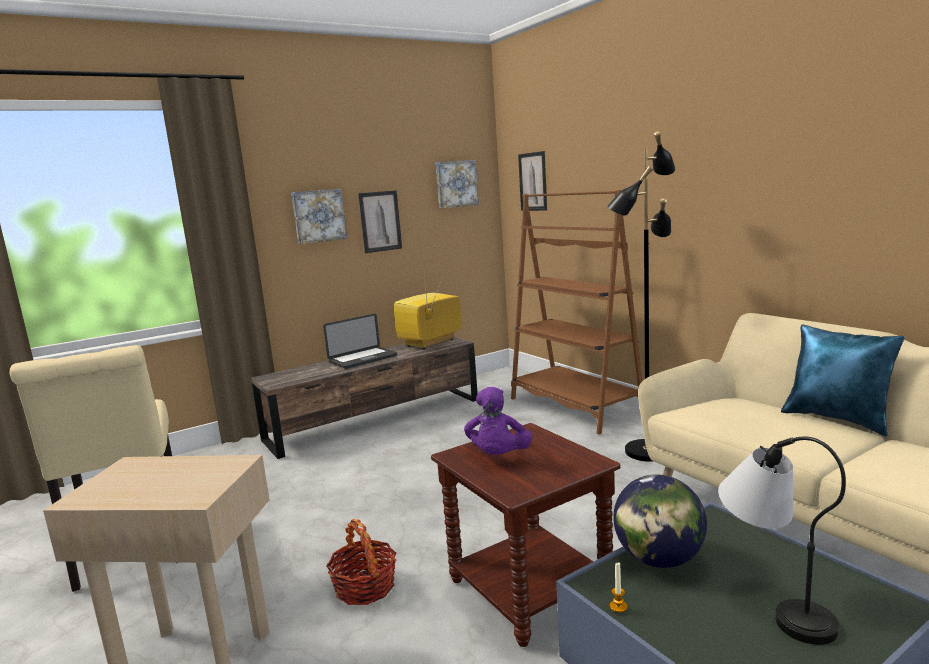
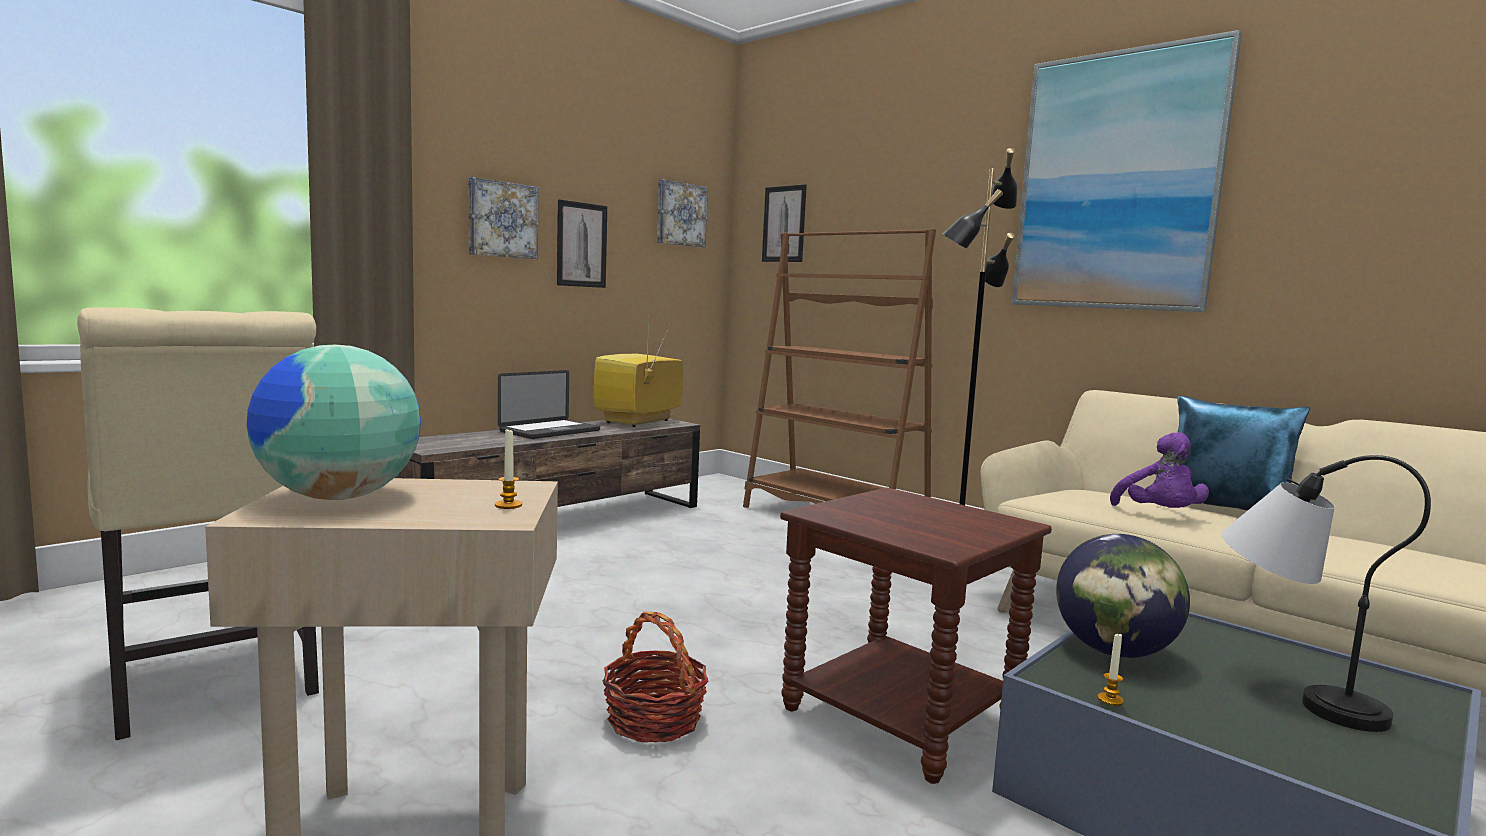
camera: 15 degrees left, 5 degrees down
purple plush toy [464,387,533,455] -> purple plush toy moved to [1110,432,1209,508]
none -> globe [246,345,421,500]
none -> candle [495,430,522,509]
none -> picture [1012,30,1242,312]

